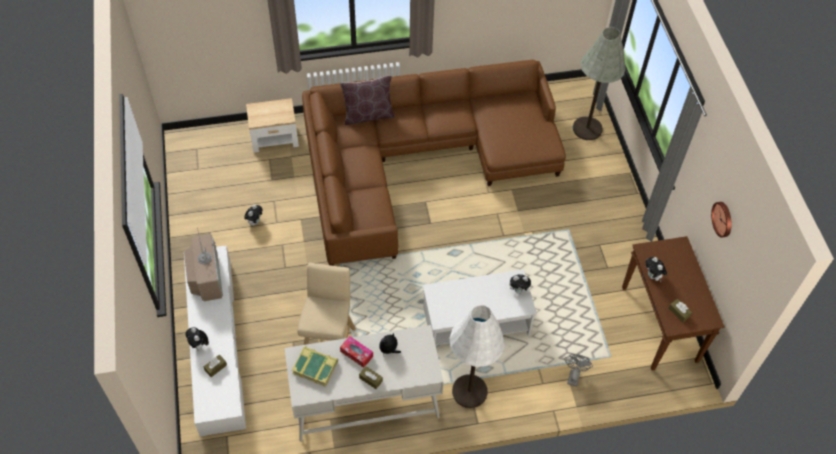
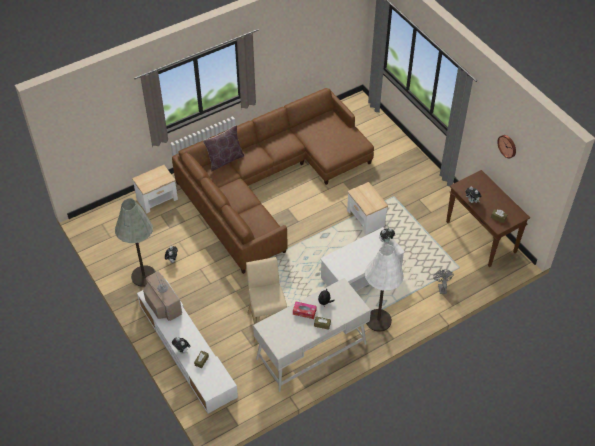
camera: 20 degrees left, 5 degrees down
book [292,346,338,387] -> none
grey floor lamp [573,27,625,140] -> grey floor lamp moved to [115,198,156,287]
none -> side table [347,182,388,235]

